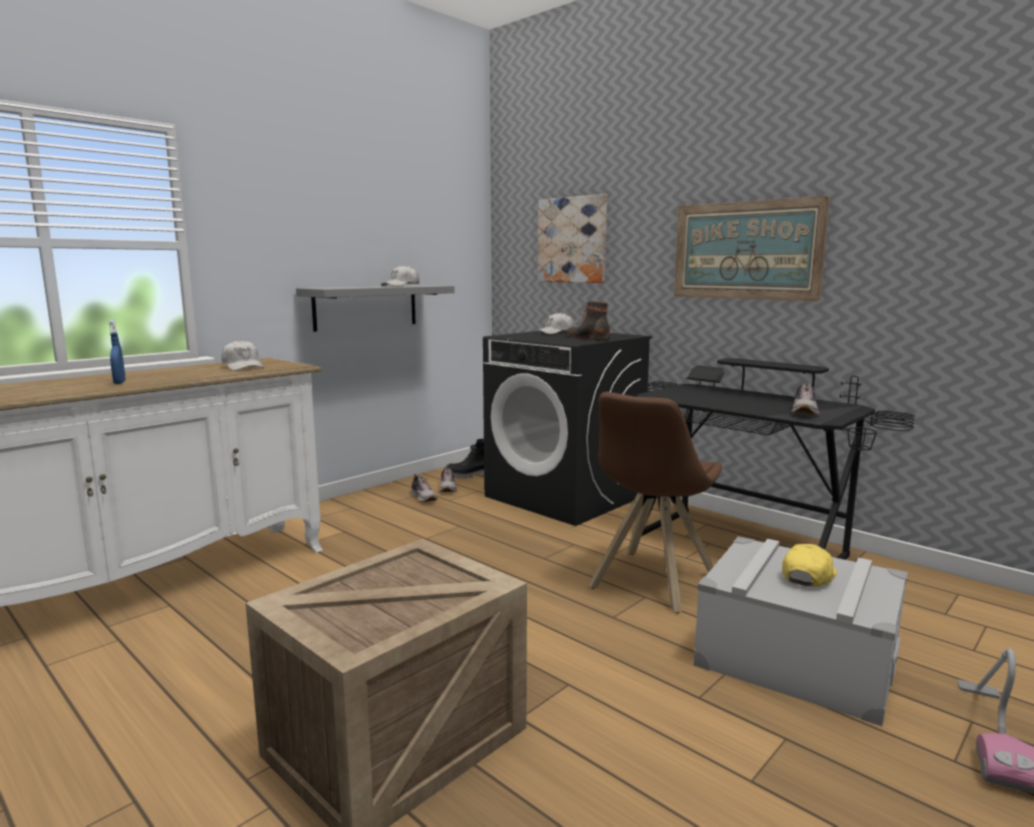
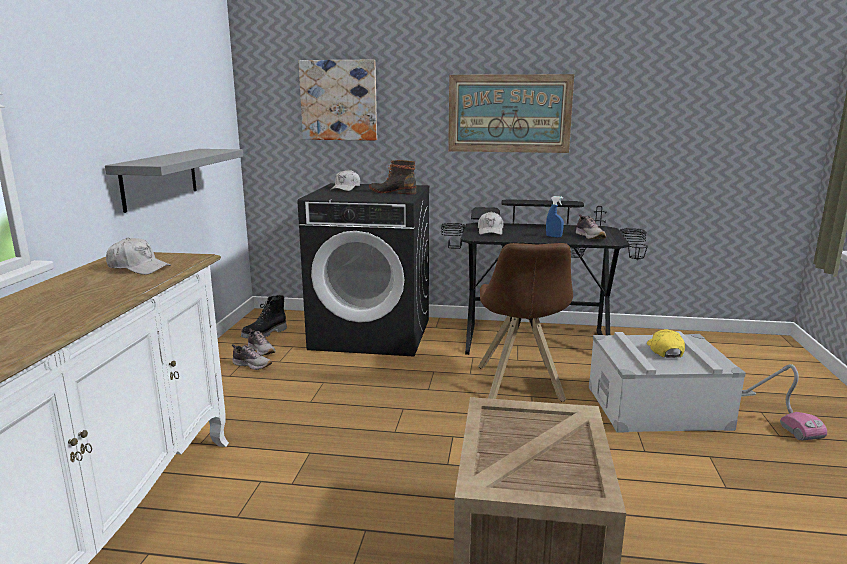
camera: 35 degrees left, 5 degrees up
blue spray bottle [108,319,126,384] -> blue spray bottle moved to [546,196,564,238]
white cap [381,265,419,286] -> white cap moved to [478,212,503,235]

